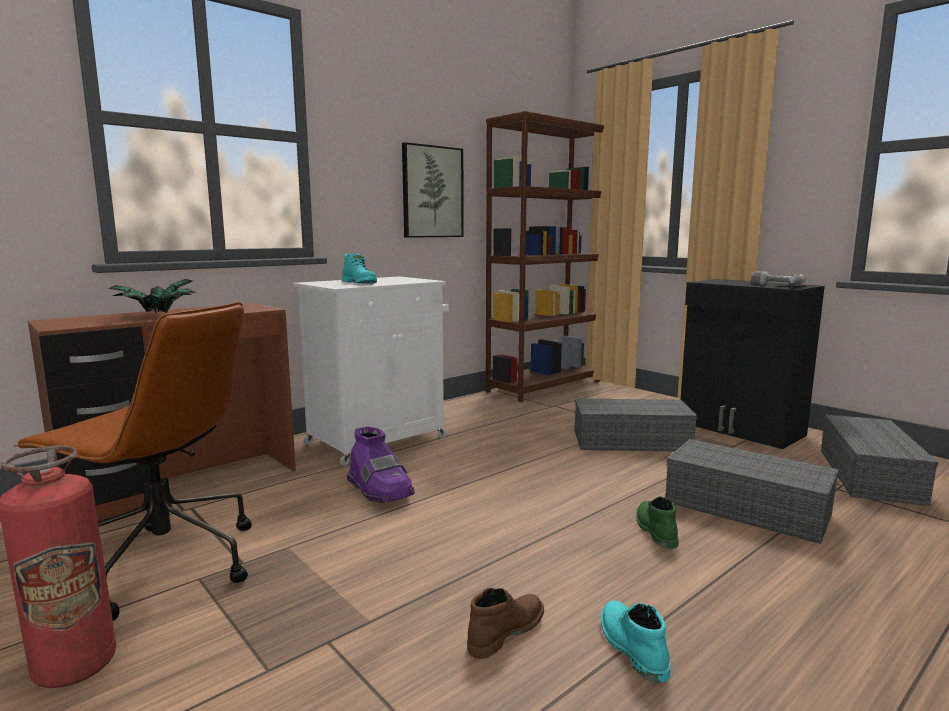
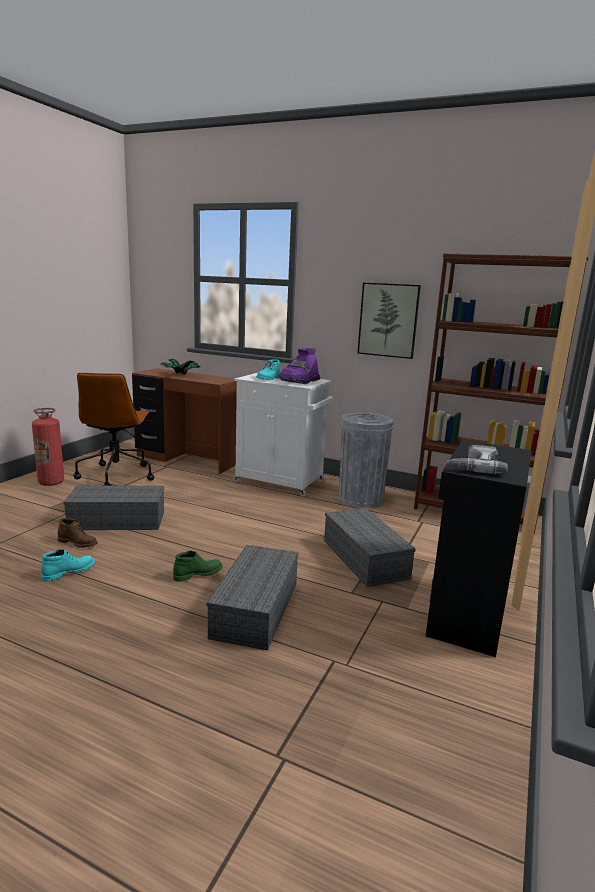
camera: 65 degrees right, 5 degrees up
purple boot [347,427,415,503] -> purple boot moved to [279,348,320,384]
grey storage box [821,414,938,506] -> grey storage box moved to [63,486,164,530]
none -> grey trash can [339,412,394,508]

